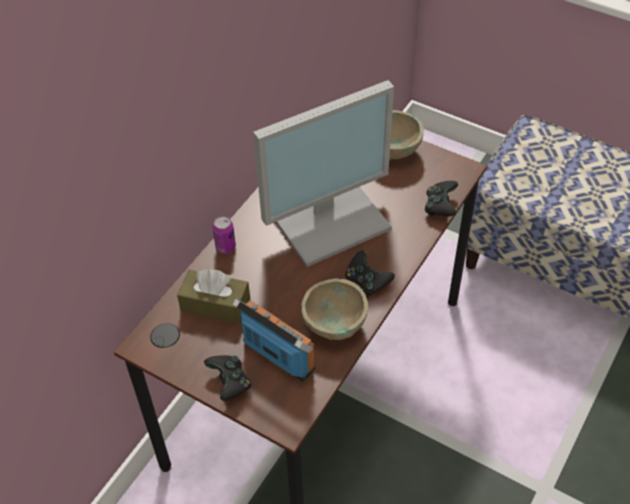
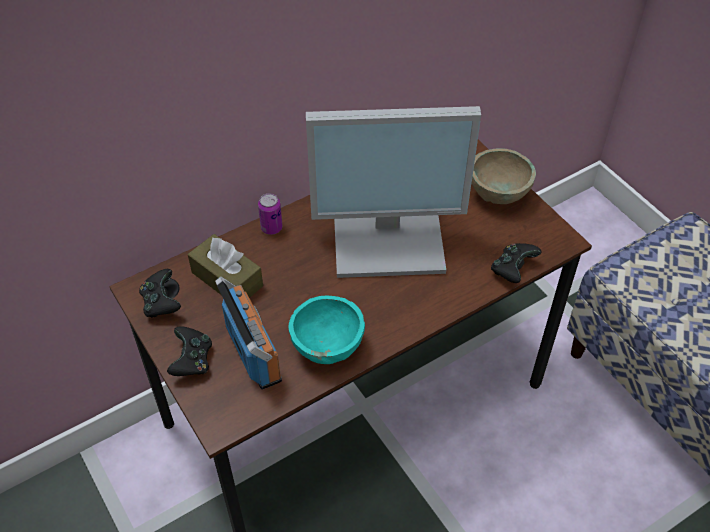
camera: 25 degrees right, 0 degrees up
beige bowl [301,278,368,340] -> turquoise bowl [288,296,365,364]
black game controller [345,250,395,296] -> black game controller moved to [139,269,181,318]

